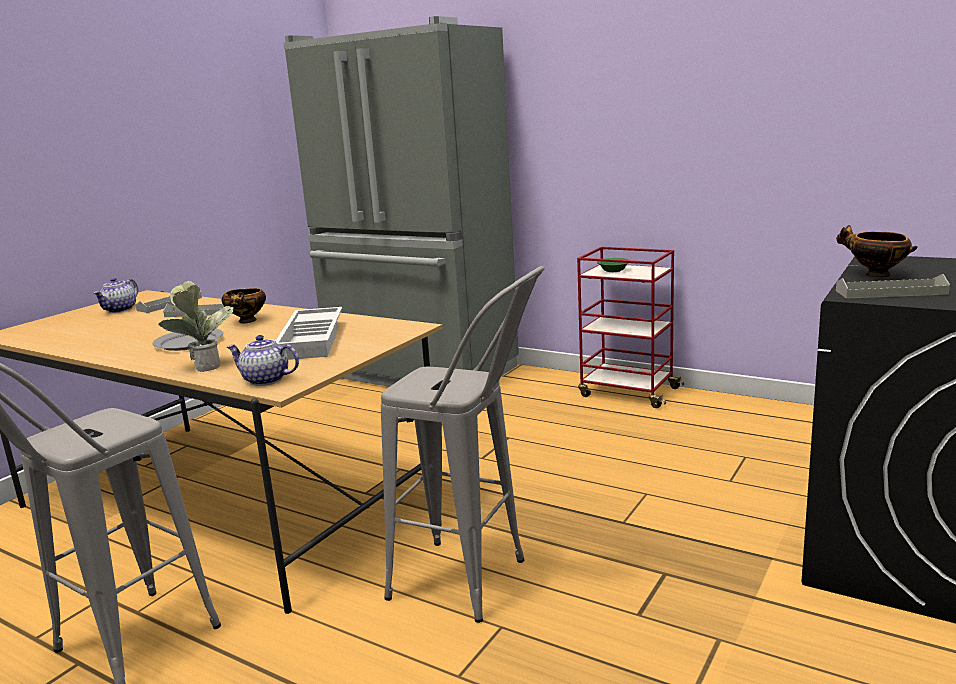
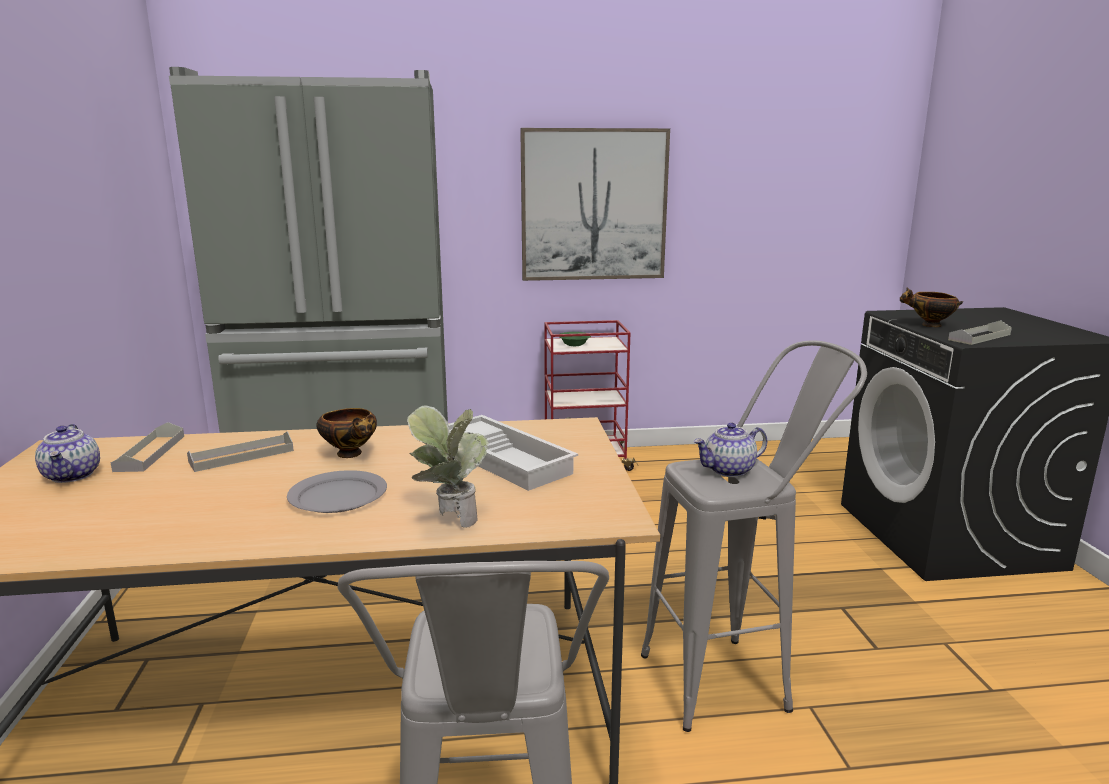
camera: 40 degrees left, 0 degrees up
teapot [227,335,299,386] -> teapot moved to [693,423,767,477]
none -> picture [520,128,670,281]

